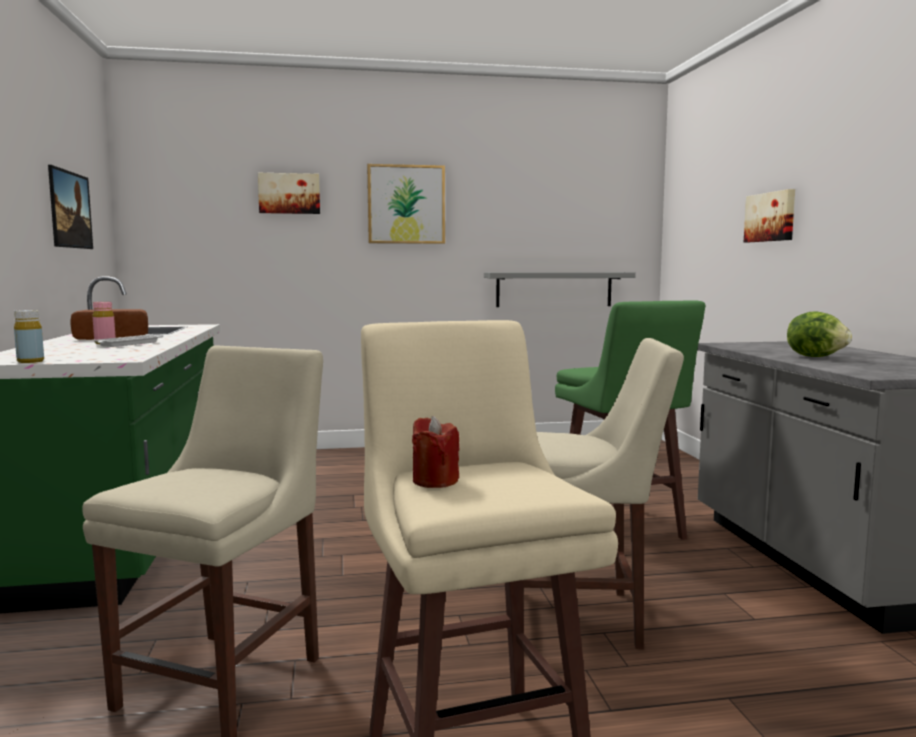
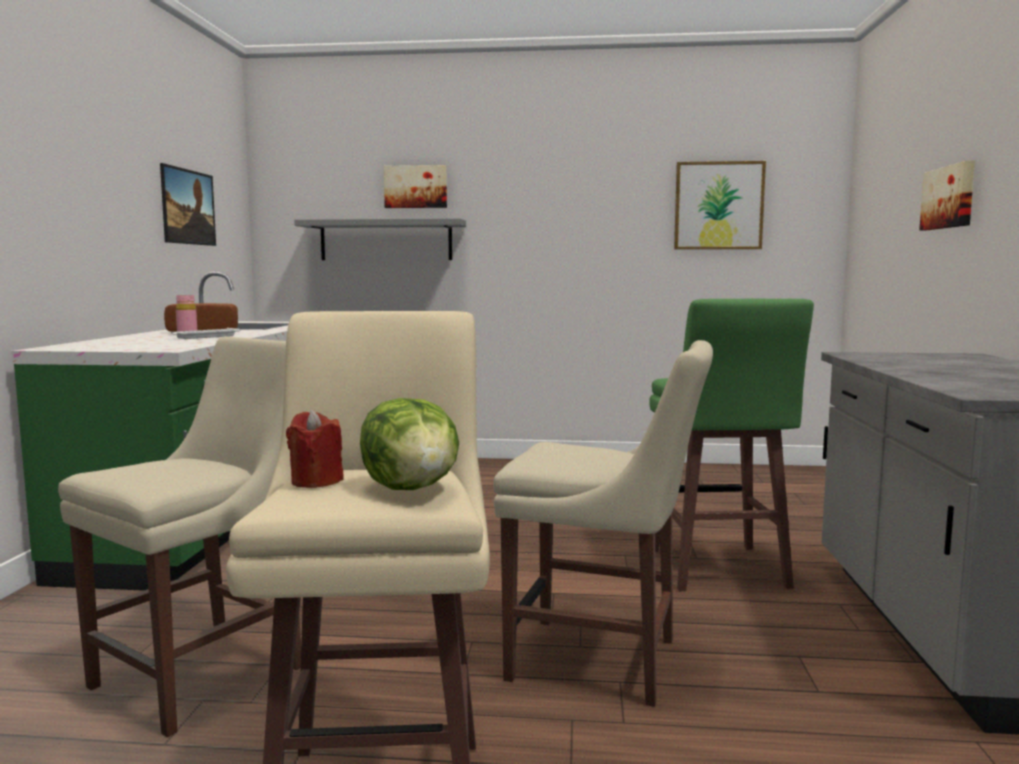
camera: 15 degrees right, 0 degrees up
yellow bottle [14,310,44,363] -> none
picture [367,164,445,244] -> picture moved to [674,161,766,250]
grey shelf [484,272,636,307] -> grey shelf moved to [294,218,466,260]
lettuce [787,311,852,357] -> lettuce moved to [360,398,459,490]

